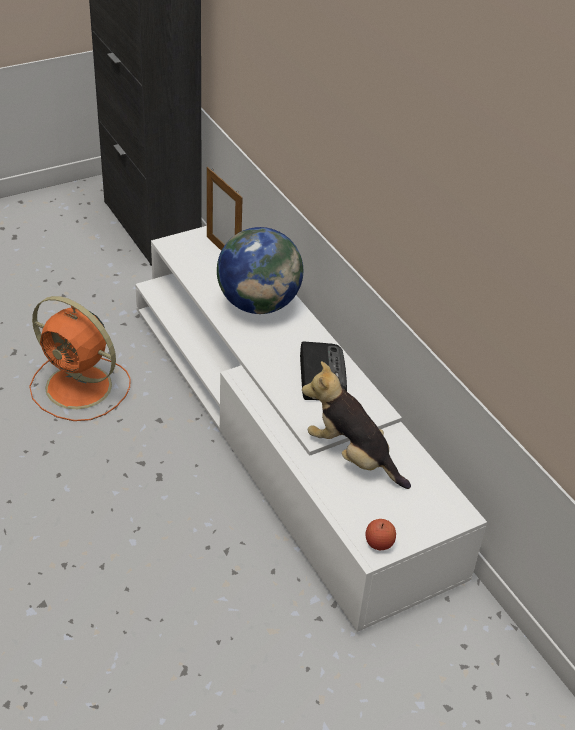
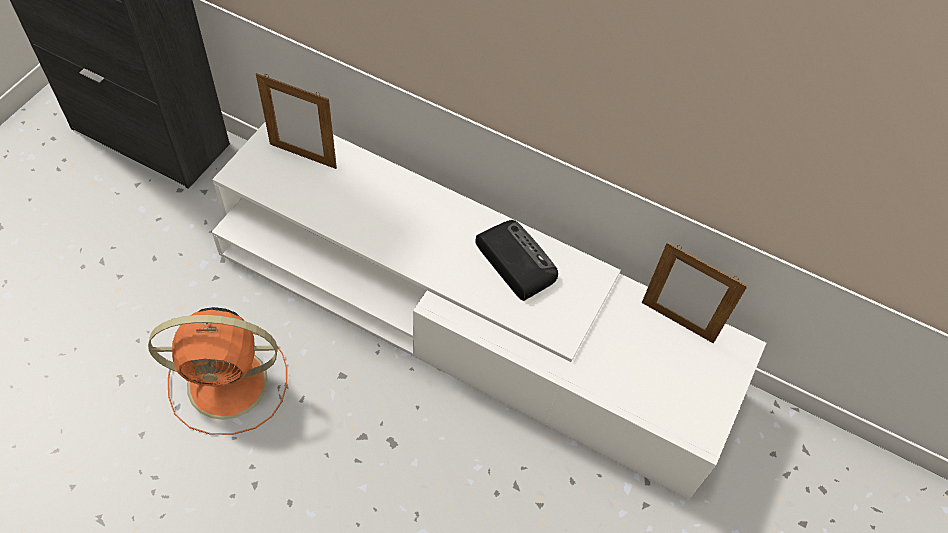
camera: 35 degrees left, 15 degrees up
globe [217,227,303,314] -> none
plush toy [302,361,411,489] -> none
apple [365,519,396,550] -> none
none -> picture frame [642,242,747,343]

